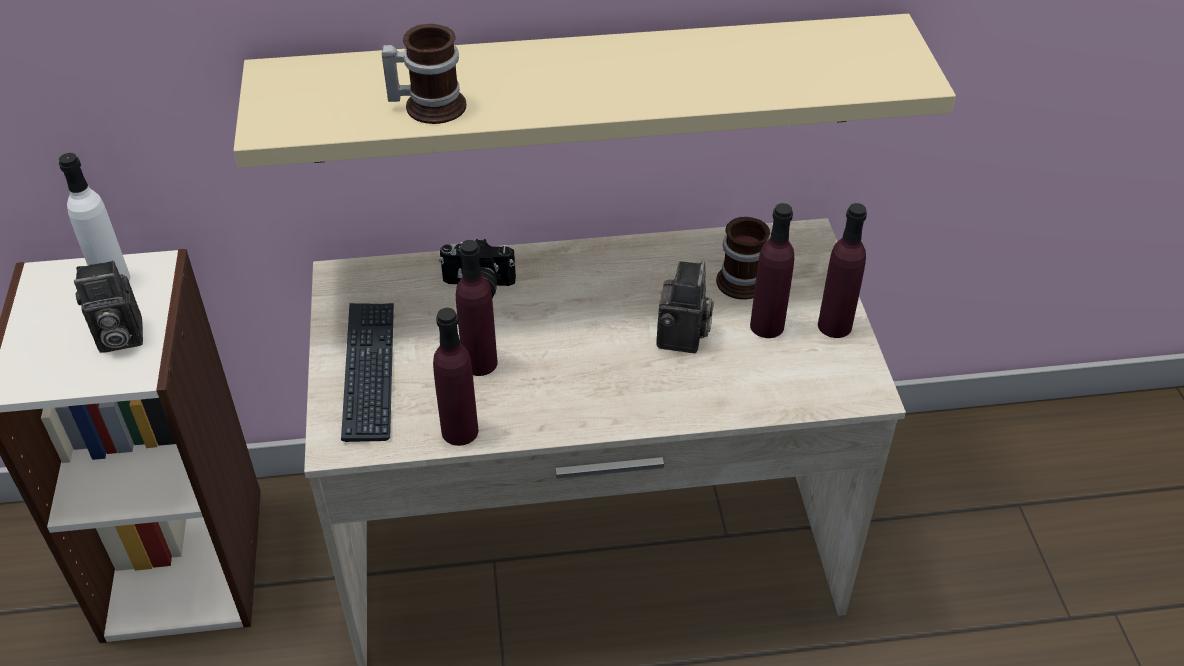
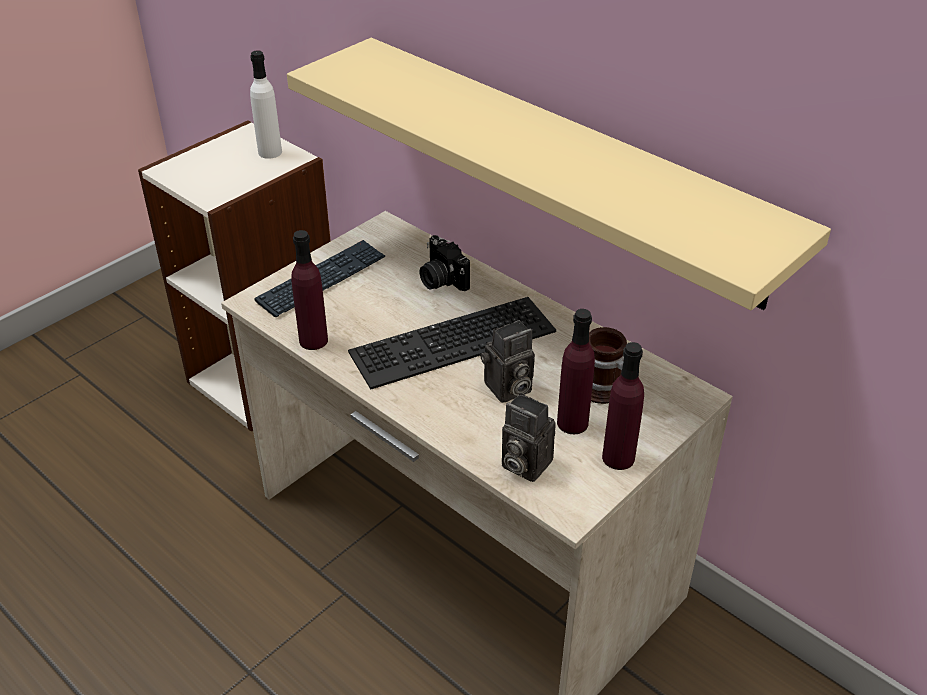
camera: 50 degrees right, 5 degrees down
camera [74,260,143,353] -> camera moved to [502,393,556,482]
mug [382,24,466,124] -> none
purple bottle [456,240,498,376] -> none
none -> keyboard [348,297,556,390]

